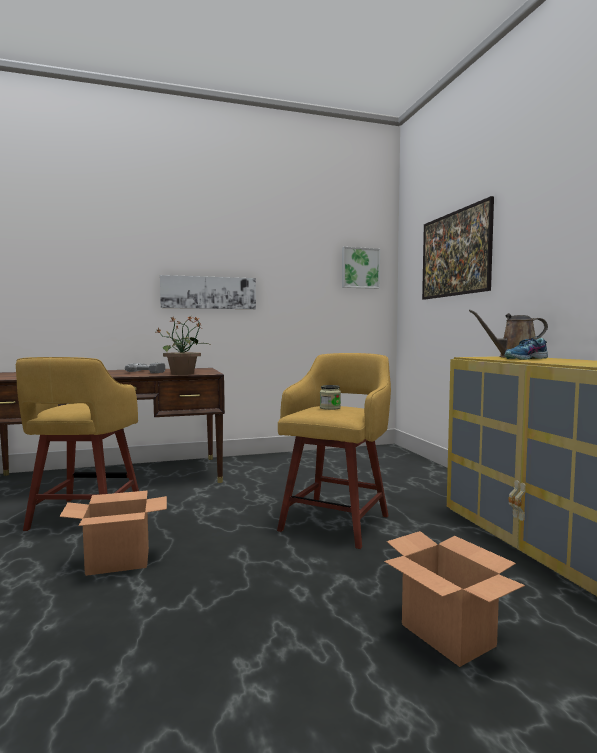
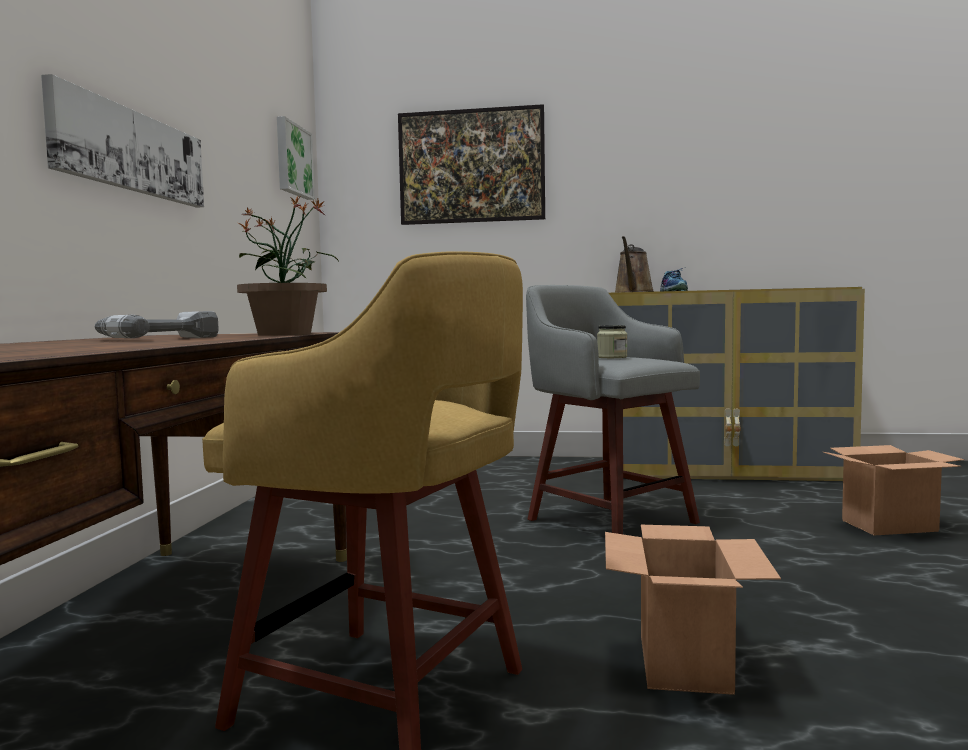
camera: 65 degrees left, 0 degrees up
yellow stool [277,353,391,549] -> grey stool [526,285,700,534]

